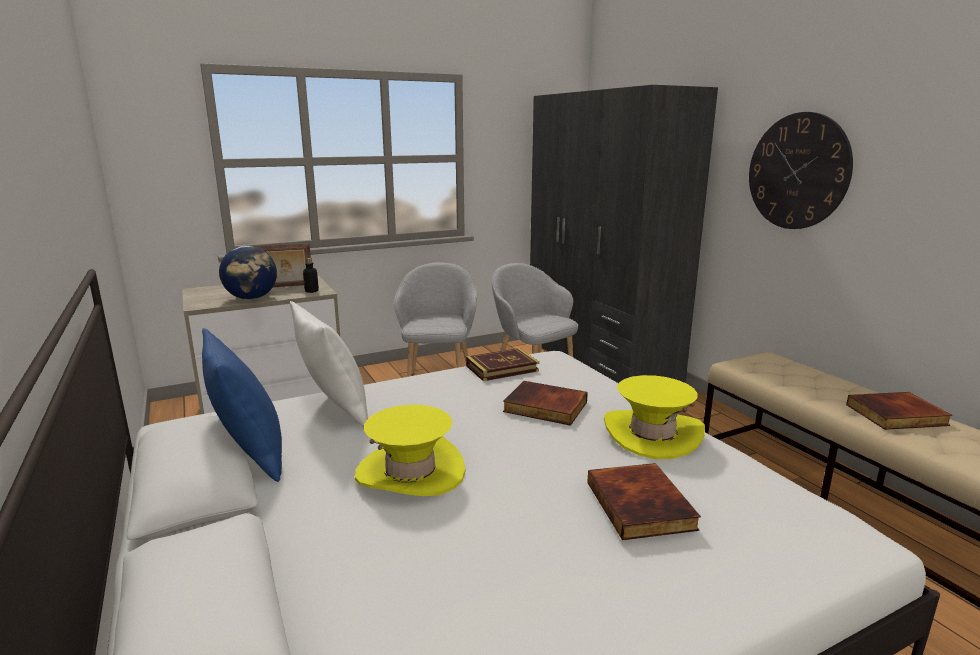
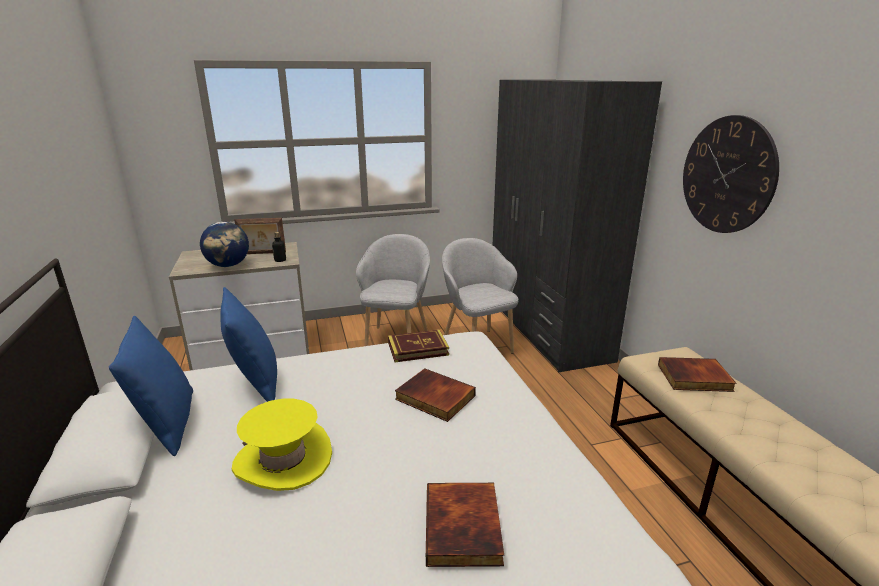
camera: 10 degrees right, 5 degrees up
white pillow [290,301,368,427] -> blue pillow [220,287,277,402]
yellow hat [604,375,705,460] -> none
book [846,392,952,430] -> book moved to [658,357,736,392]

